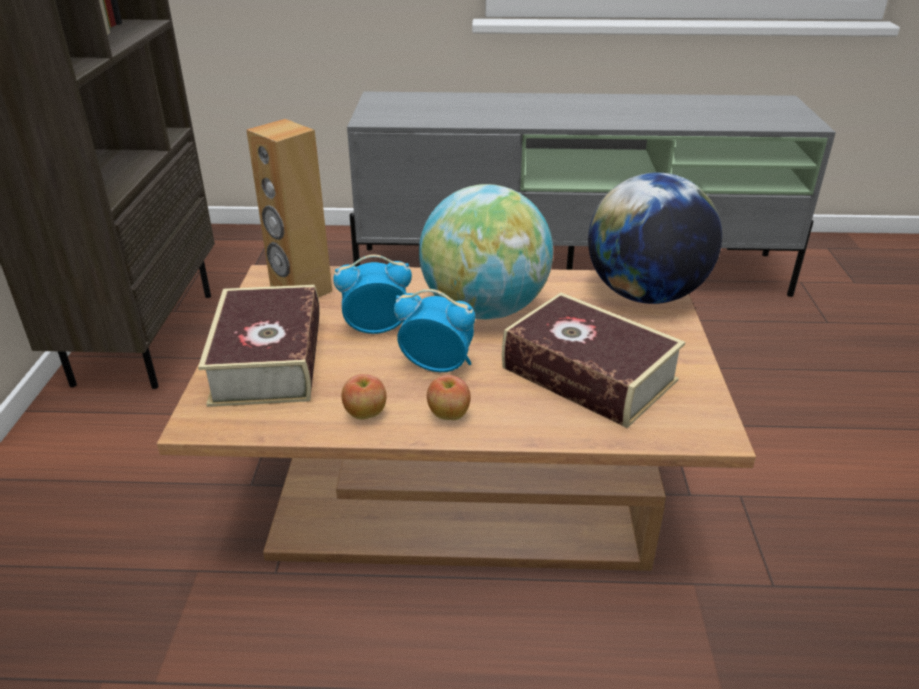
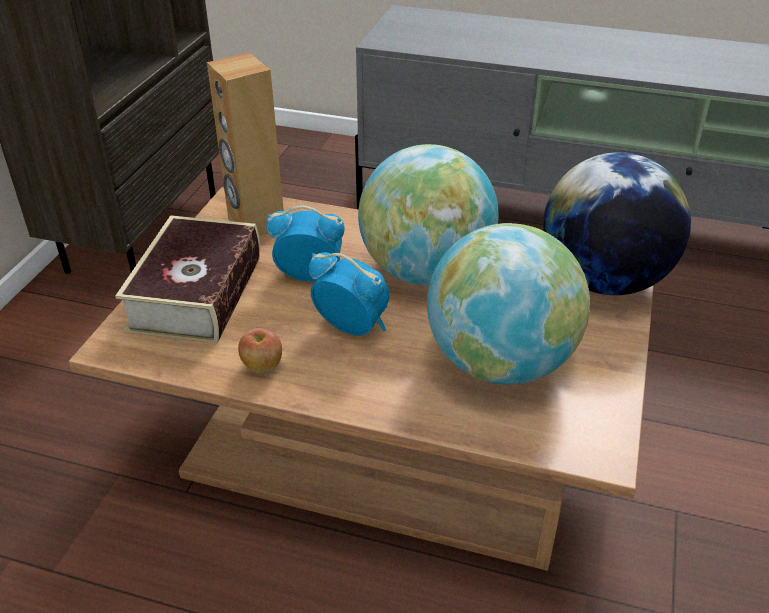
camera: 15 degrees right, 5 degrees up
apple [427,375,471,420] -> none
book [502,292,685,428] -> globe [427,223,590,385]

